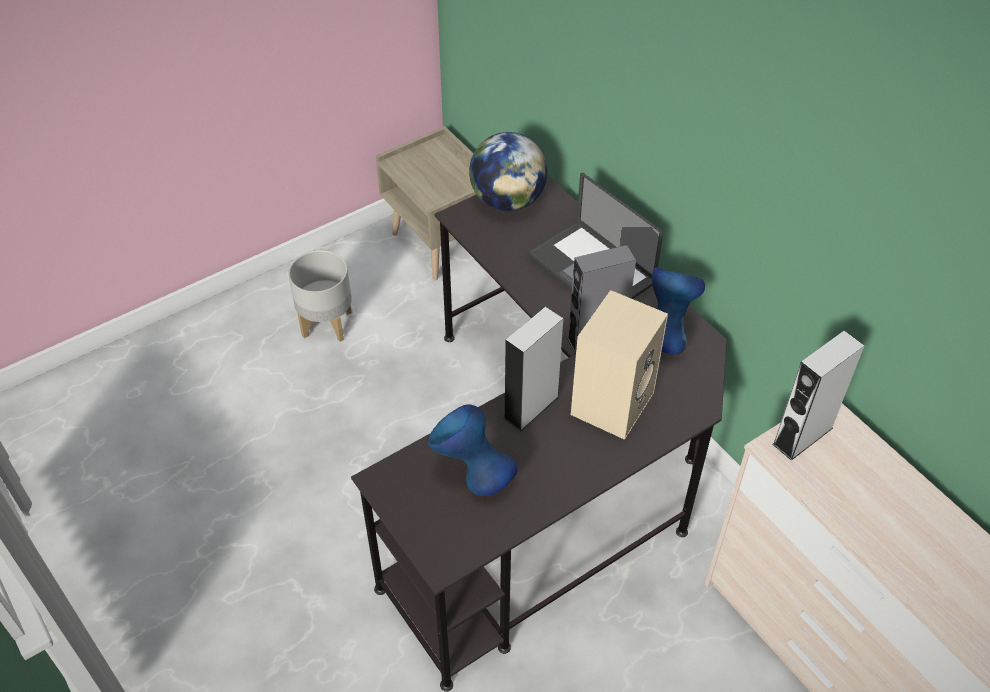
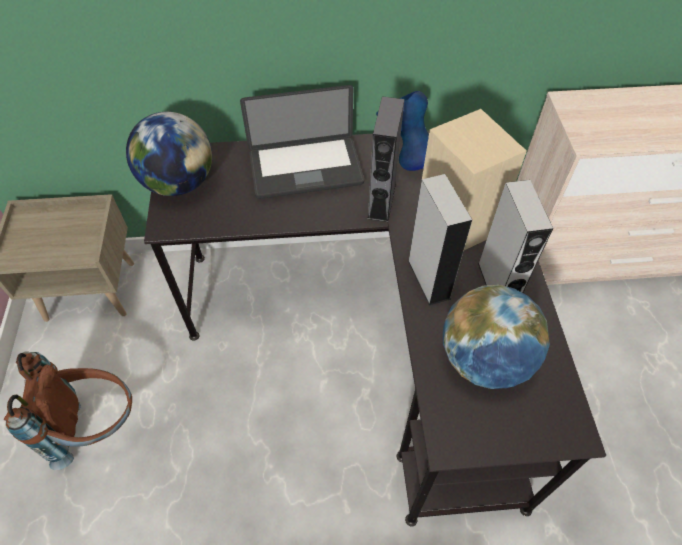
camera: 60 degrees left, 5 degrees up
grey planter [288,250,352,342] -> brown backpack [4,351,132,470]
blue vase [428,404,518,496] -> globe [443,285,550,389]
grey speaker [772,331,864,461] -> grey speaker moved to [478,180,553,293]

